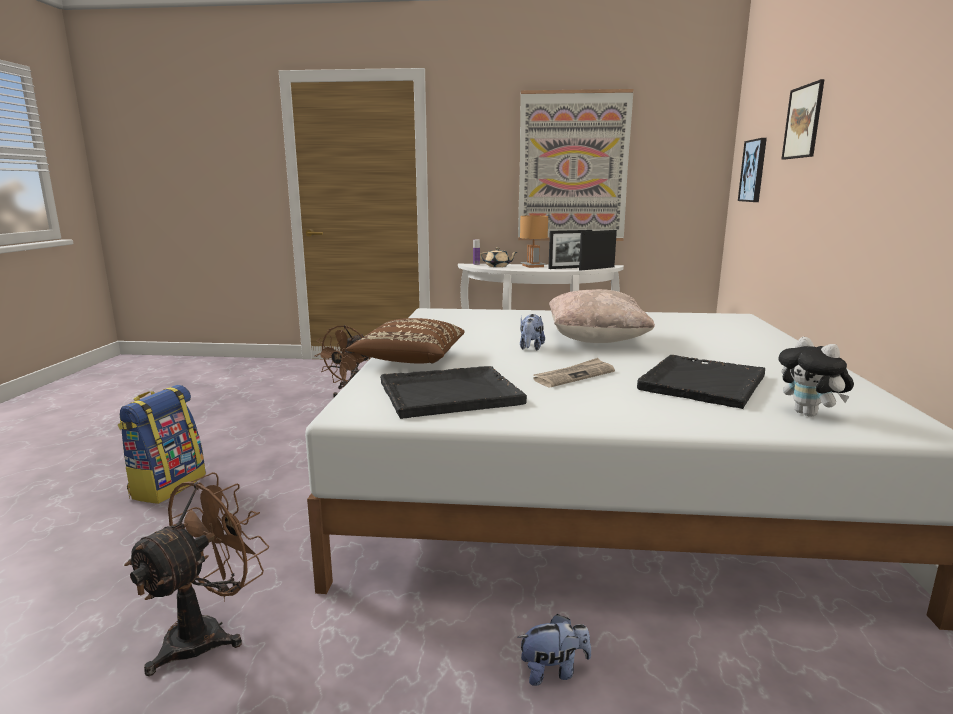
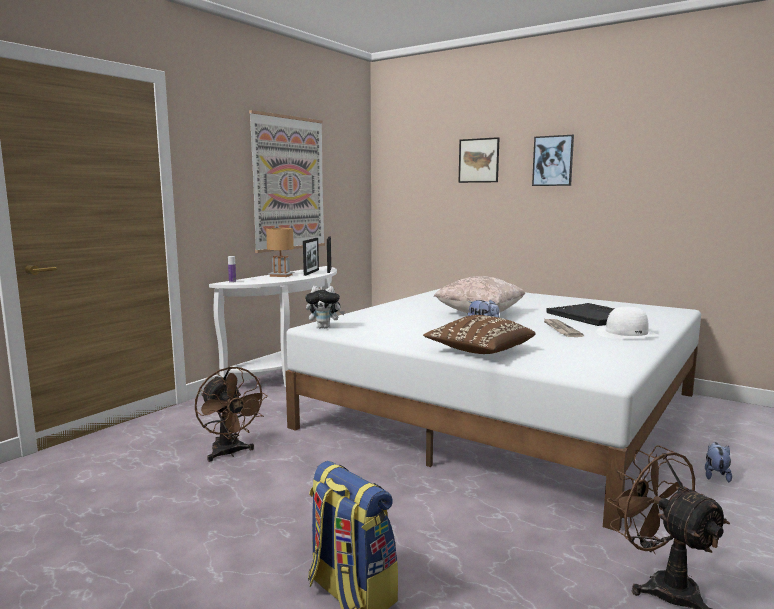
camera: 60 degrees left, 5 degrees down
black tray [380,366,527,419] -> none
beige teapot [480,247,517,267] -> none
picture [738,138,767,202] -> picture moved to [532,135,574,186]
plush toy [779,337,854,417] -> plush toy moved to [305,286,345,329]
none -> white hat [596,307,658,339]

